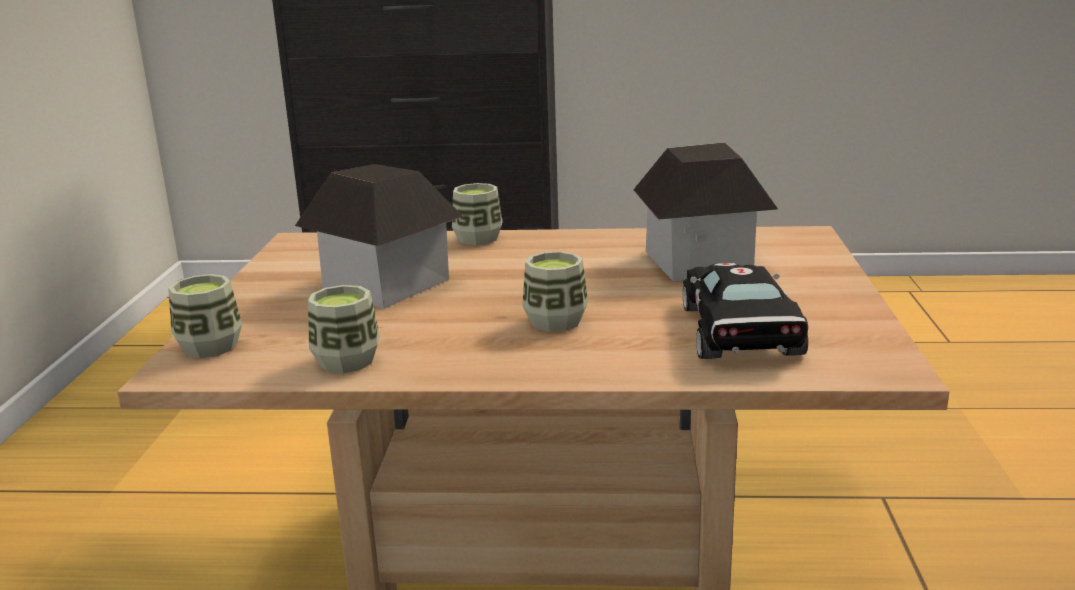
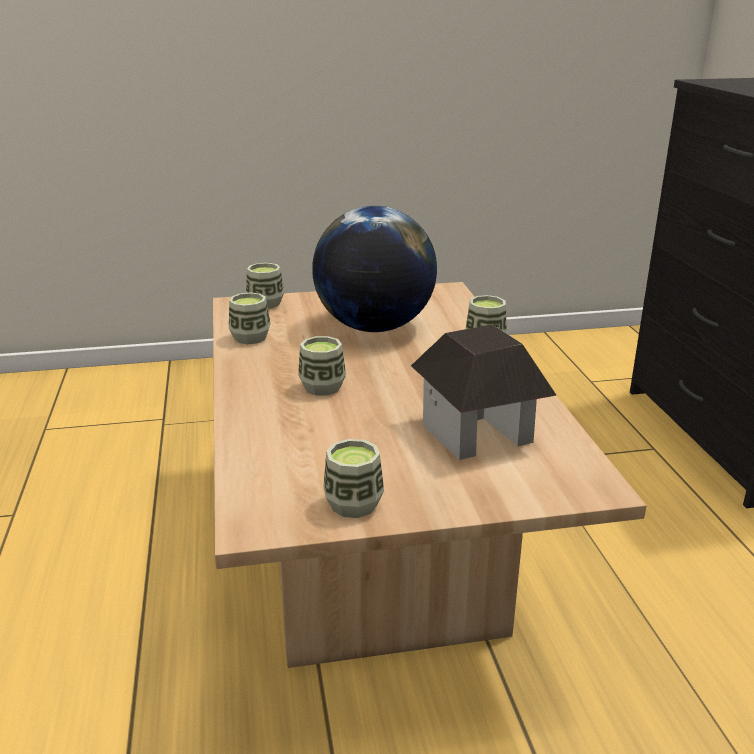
camera: 75 degrees right, 5 degrees up
toy house [295,164,463,309] -> globe [312,206,437,332]
black toy car [683,263,808,359] -> none
none -> cup [323,439,384,518]

